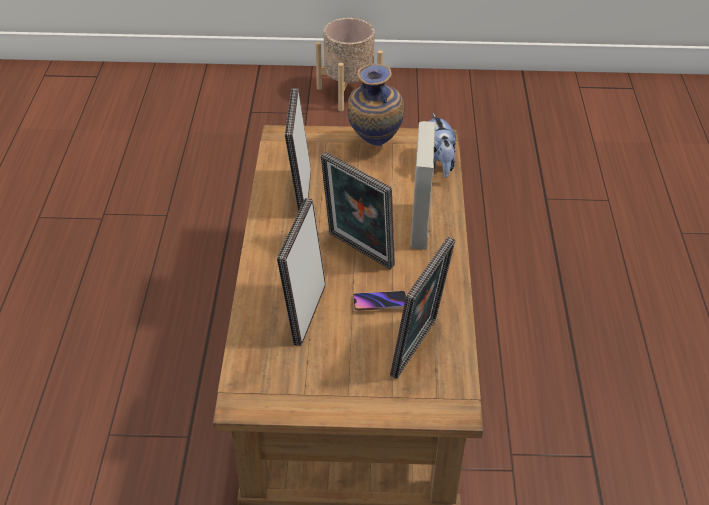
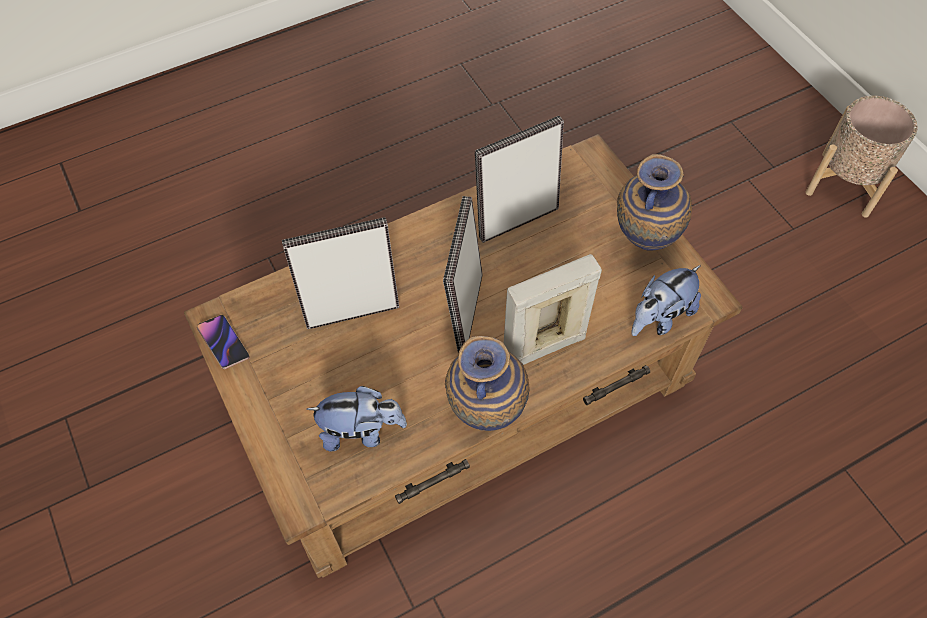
camera: 60 degrees right, 15 degrees up
phone [353,291,406,311] -> phone moved to [197,315,249,369]
picture frame [390,237,455,379] -> plush toy [307,386,407,451]
none -> vase [445,336,529,431]

